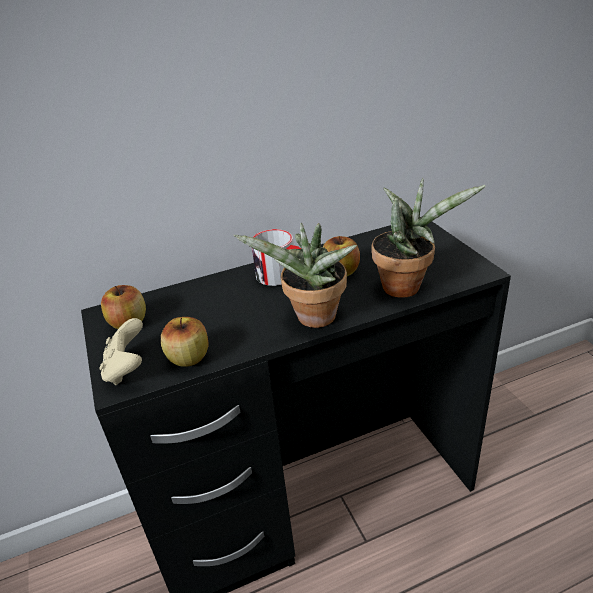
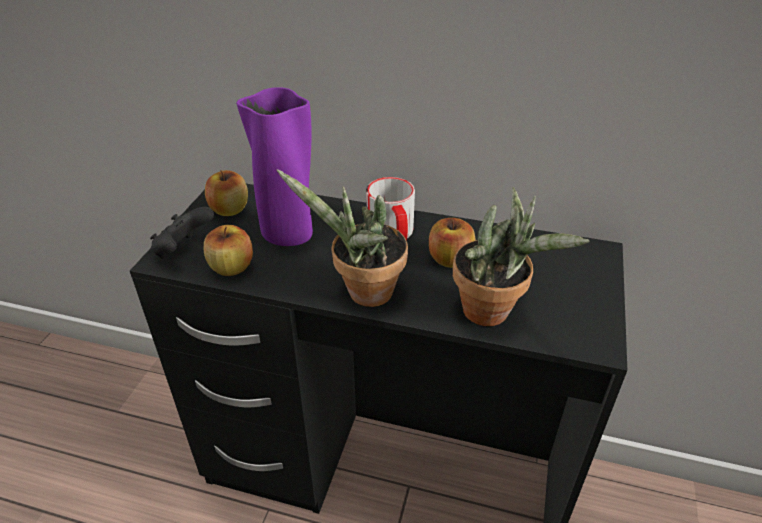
camera: 35 degrees right, 5 degrees up
beige game controller [99,318,143,385] -> black game controller [150,207,214,259]
none -> purple vase [236,87,313,246]

